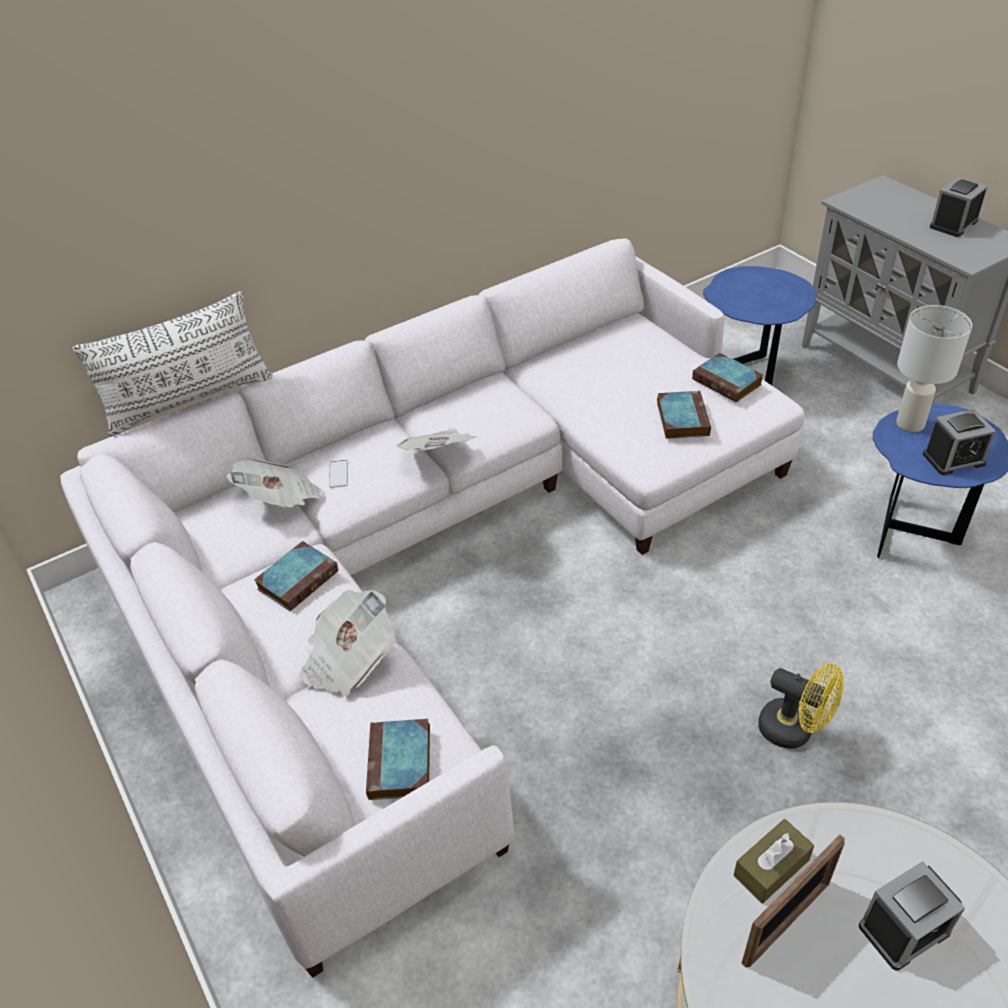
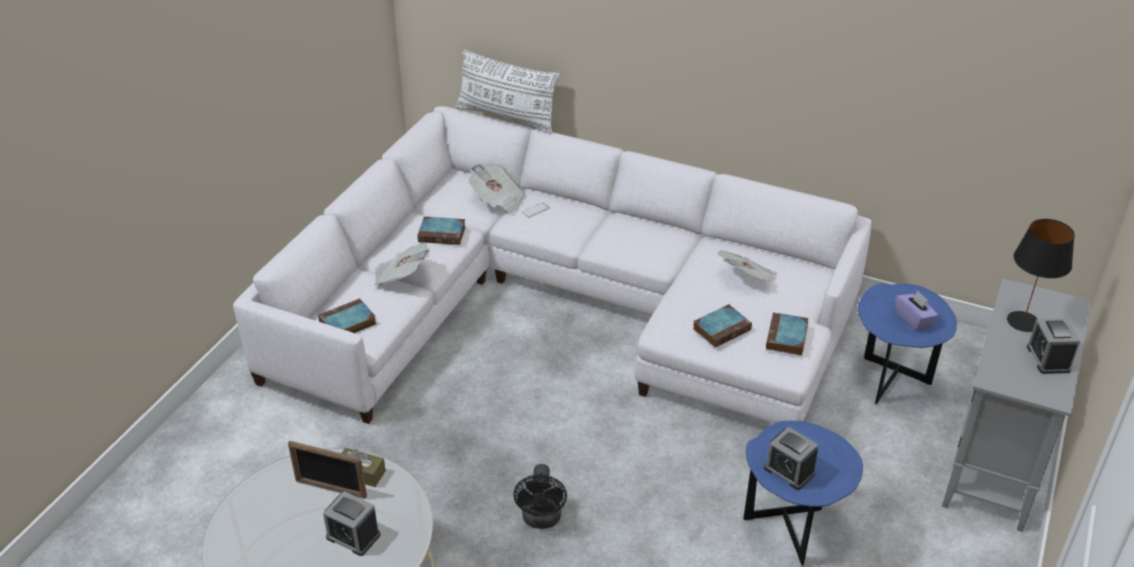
camera: 55 degrees right, 5 degrees down
newspaper [396,428,476,450] -> newspaper moved to [717,250,777,281]
yellow fan [758,664,844,749] -> black fan [513,464,567,529]
white table lamp [896,305,972,432] -> none
alarm clock [930,177,988,237] -> alarm clock turned 105 degrees counterclockwise [1027,318,1080,374]
none -> purple tissue box [895,290,938,331]
none -> black table lamp [1007,219,1075,332]

